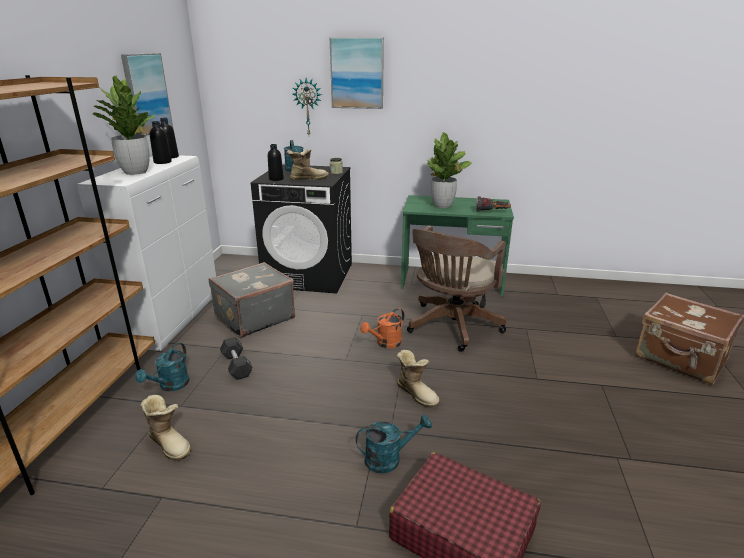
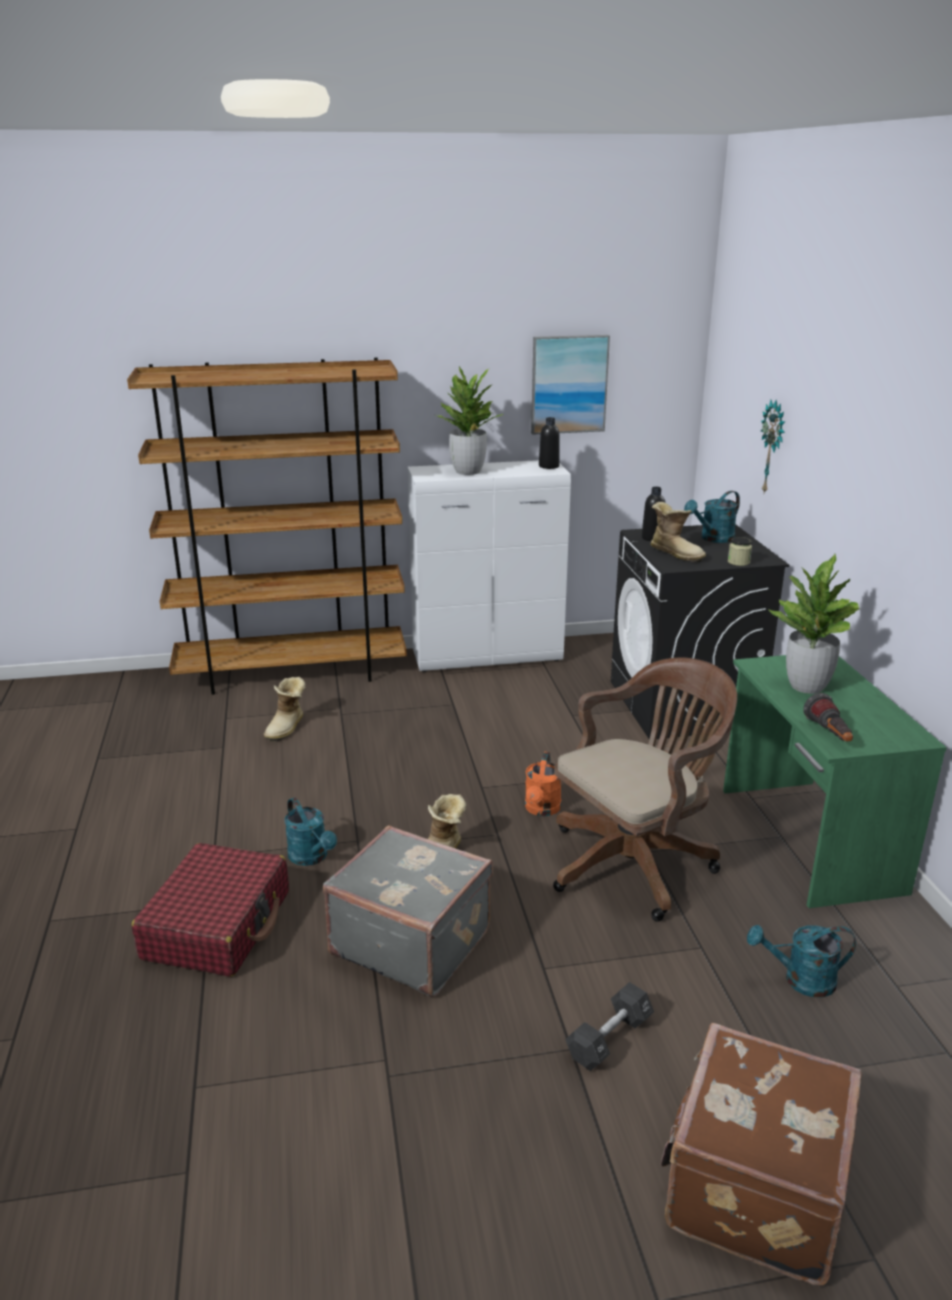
camera: 70 degrees right, 0 degrees up
turquoise watering can [135,343,190,391] -> turquoise watering can moved to [747,925,856,997]
black bottle [150,121,172,164] -> none
grey suitcase [209,262,295,338] -> grey suitcase moved to [323,825,493,997]
black dumbbell [220,337,253,380] -> black dumbbell moved to [565,982,654,1071]
picture [330,37,384,109] -> none
orange watering can [360,308,404,349] -> orange watering can turned 105 degrees counterclockwise [525,752,561,816]
brown office chair [407,226,506,352] -> brown office chair turned 135 degrees clockwise [553,658,737,922]

